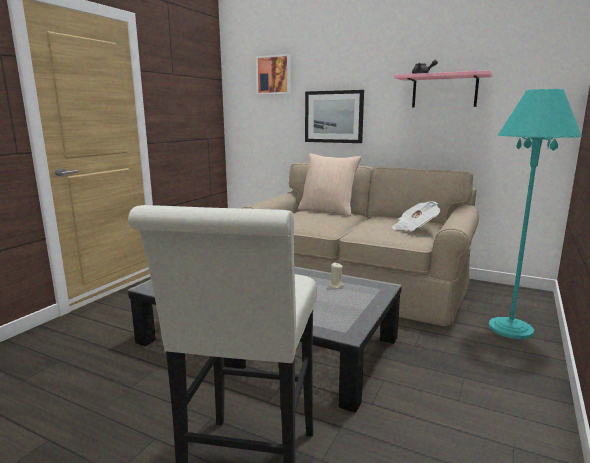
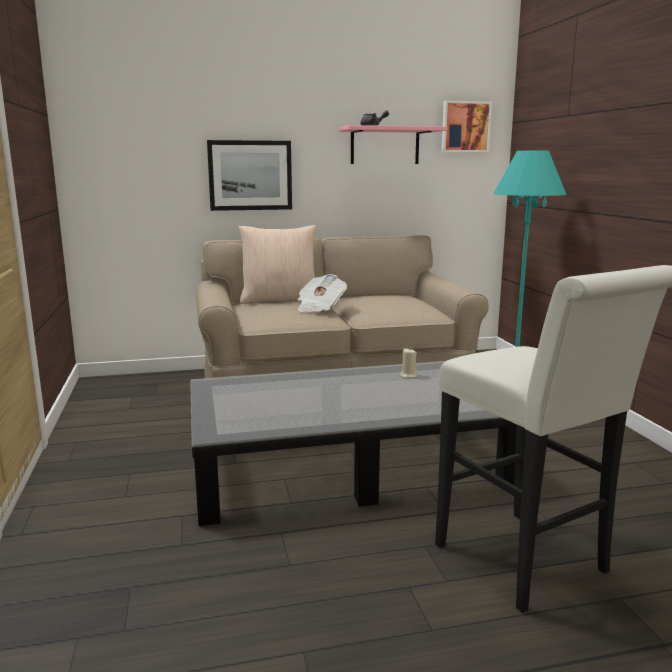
camera: 40 degrees left, 0 degrees up
picture [256,54,291,95] -> picture moved to [441,100,492,152]
newspaper [392,201,440,231] -> newspaper moved to [297,274,347,312]

